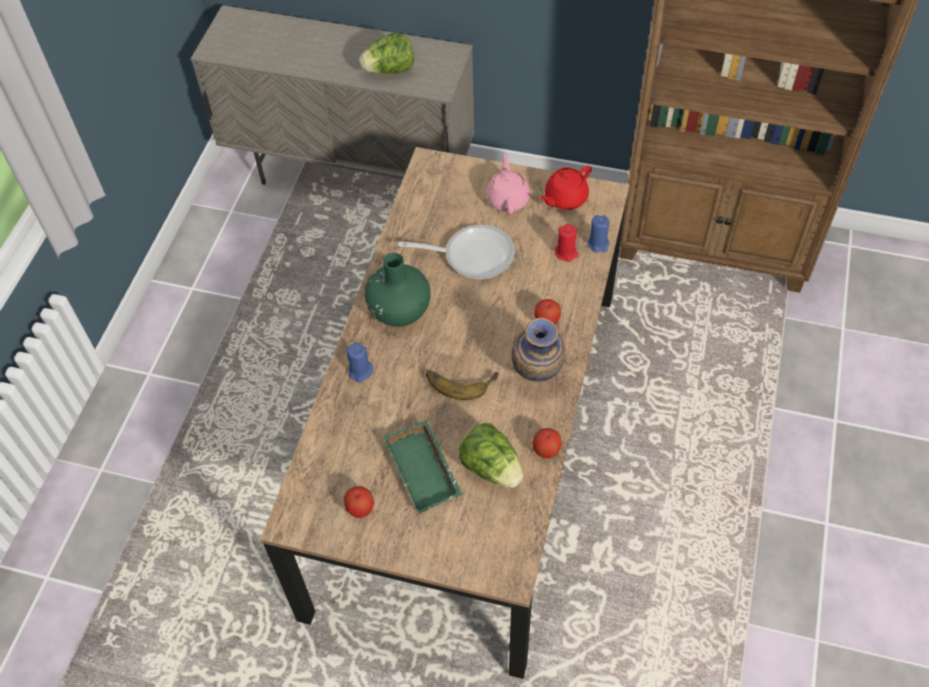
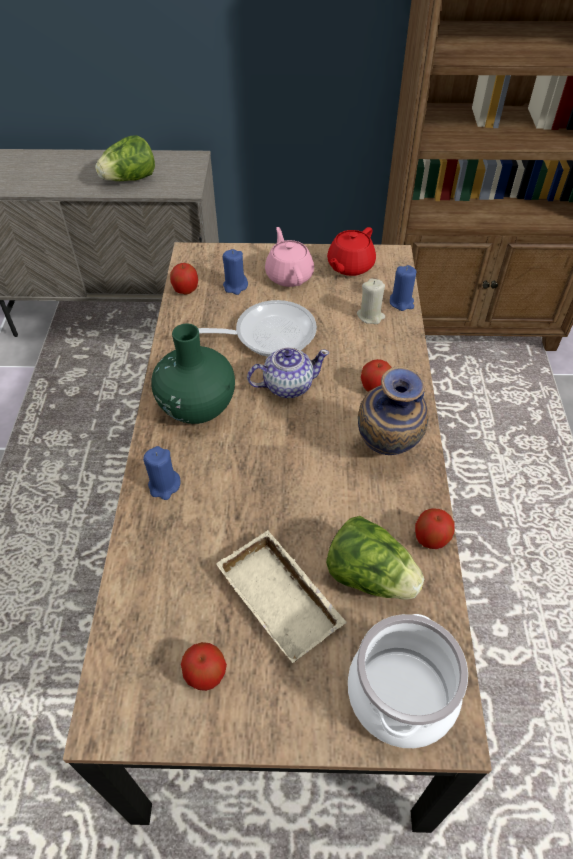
camera: 15 degrees left, 5 degrees down
green tray [383,420,463,513] -> beige tray [216,530,347,663]
banana [426,371,498,400] -> none
red candle [554,224,579,262] -> beige candle [357,279,385,324]
none -> apple [170,263,198,294]
none -> blue candle [223,249,248,295]
none -> teapot [247,347,329,398]
none -> cooking pot [348,614,468,748]

